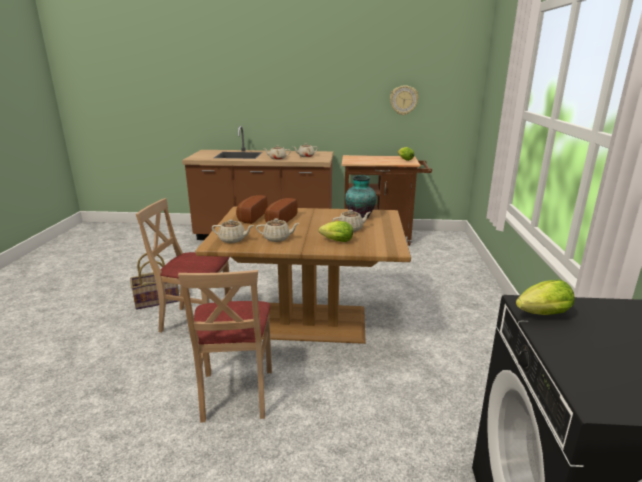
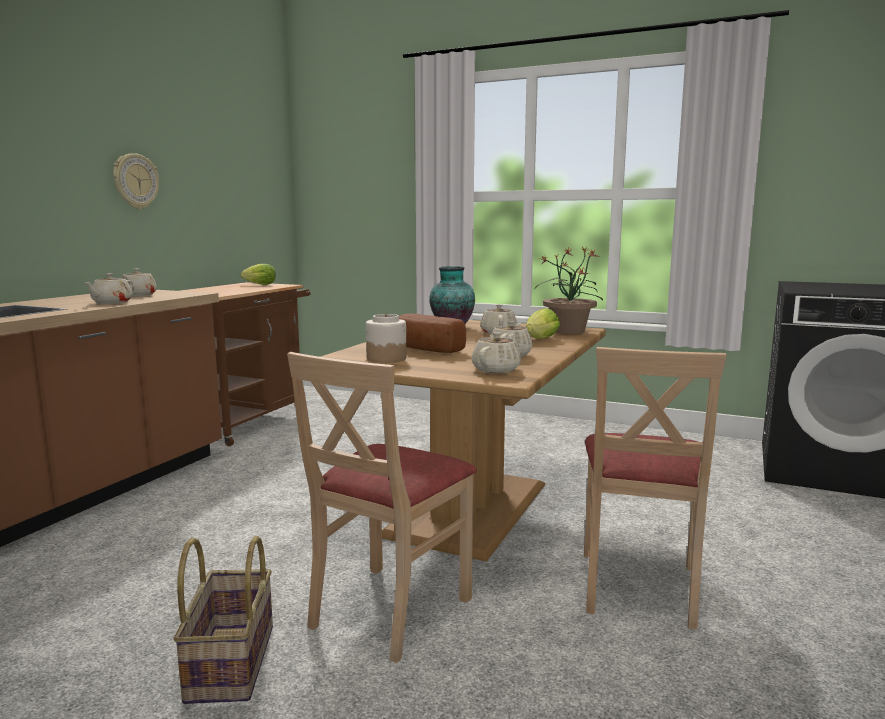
camera: 70 degrees left, 10 degrees down
beige chair [178,270,272,423] -> beige chair turned 90 degrees clockwise [584,347,727,630]
bread [236,195,268,224] -> jar [366,314,406,363]
wall clock [390,85,419,115] -> wall clock moved to [113,153,159,209]
lettuce [516,280,575,315] -> none
none -> potted plant [535,247,603,334]

